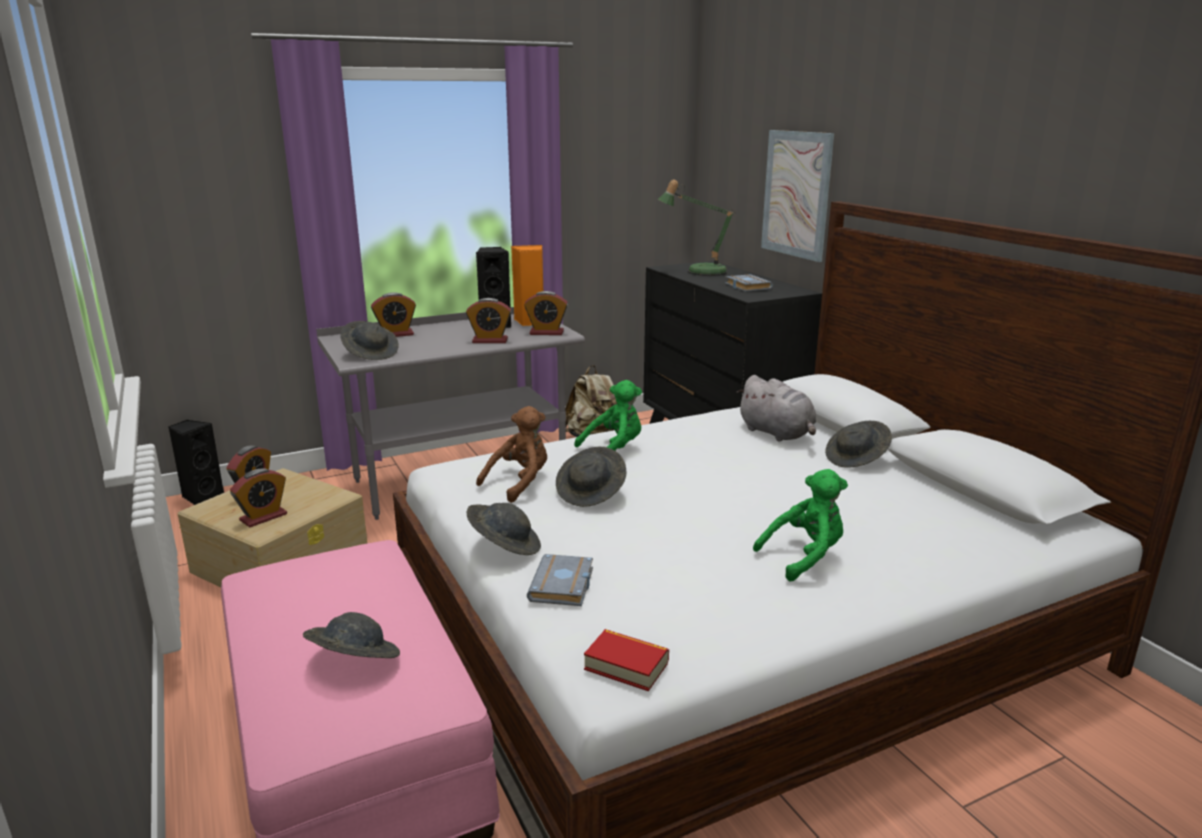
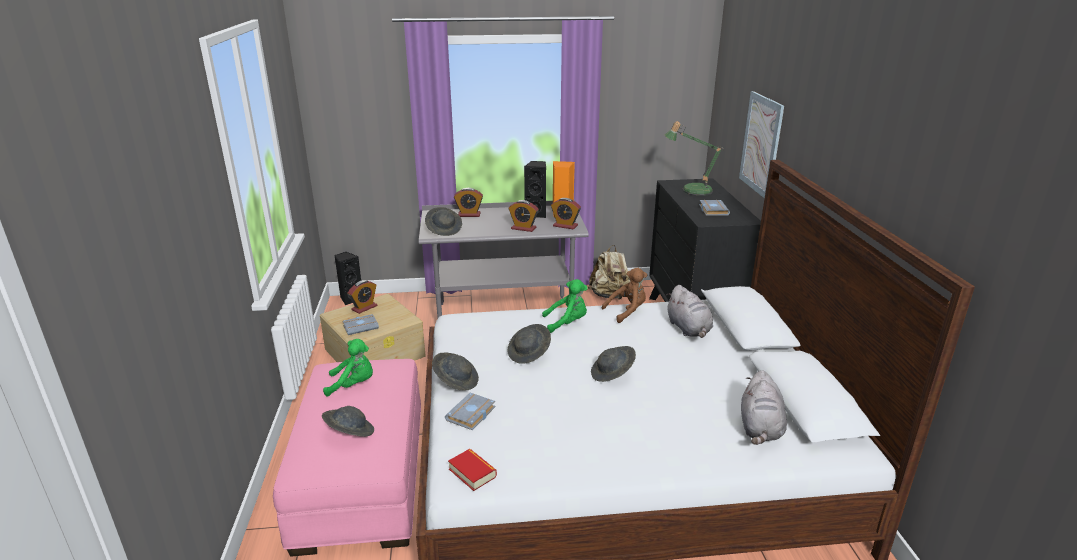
camera: 20 degrees right, 5 degrees up
alarm clock [230,468,287,527] -> grey book [343,314,379,335]
brown plush toy [476,406,547,503] -> brown plush toy moved to [602,268,647,323]
green plush toy [753,469,848,581] -> green plush toy moved to [323,339,373,397]
grey hat [825,421,892,468] -> grey hat moved to [591,346,636,382]
none -> grey plush toy [741,370,787,445]

